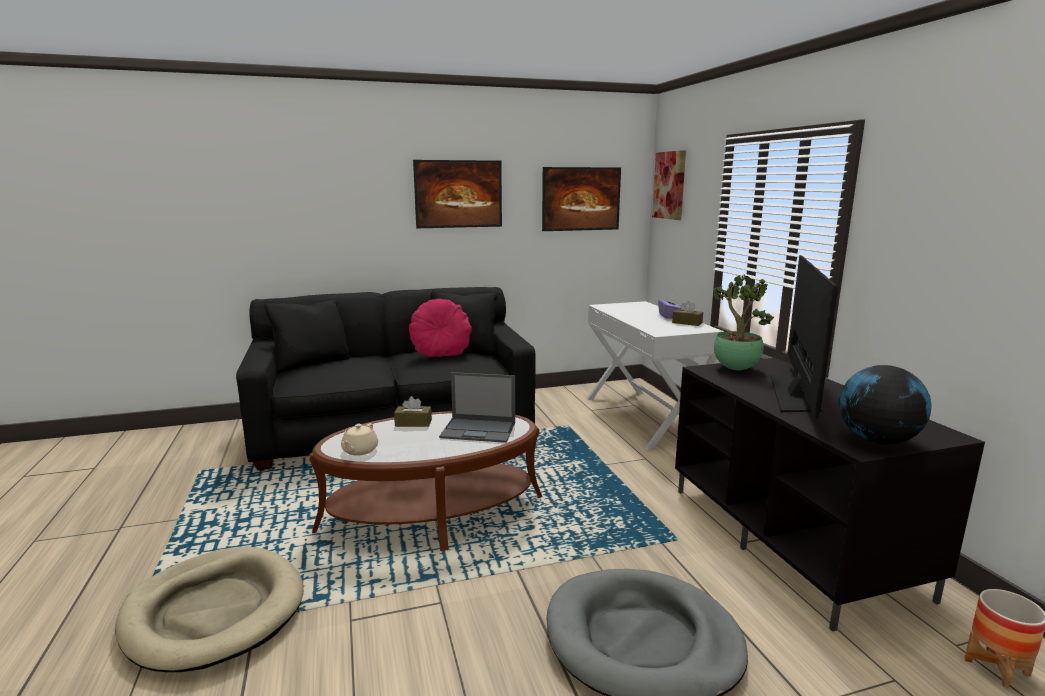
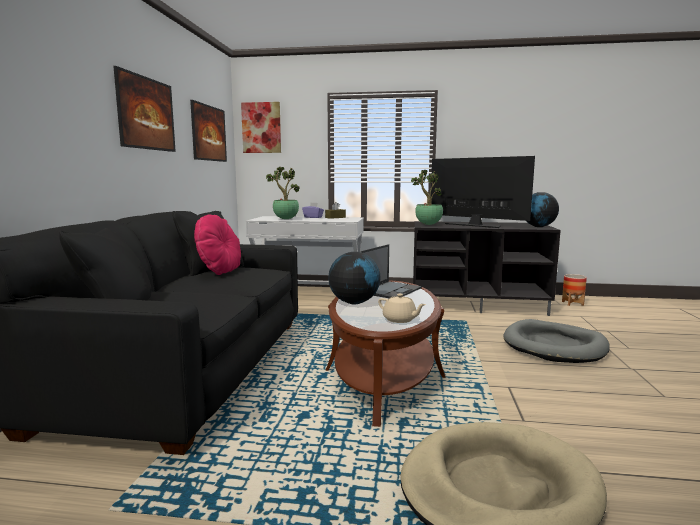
camera: 65 degrees left, 5 degrees down
brown tissue box [394,396,432,427] -> globe [328,252,381,305]
none -> potted plant [266,167,300,219]

